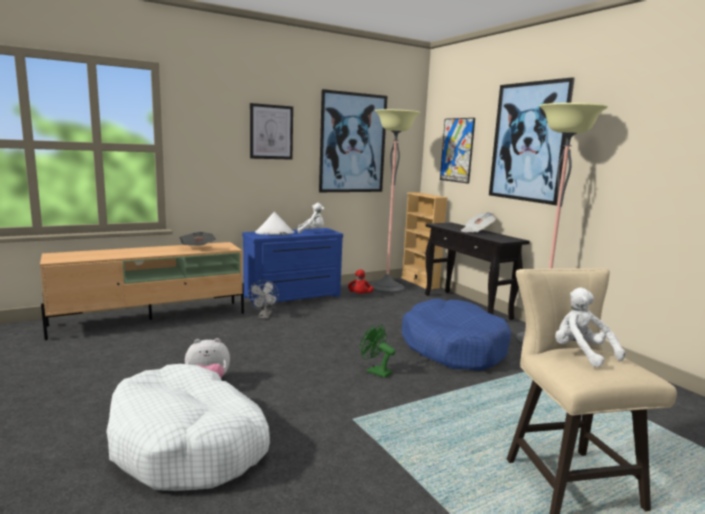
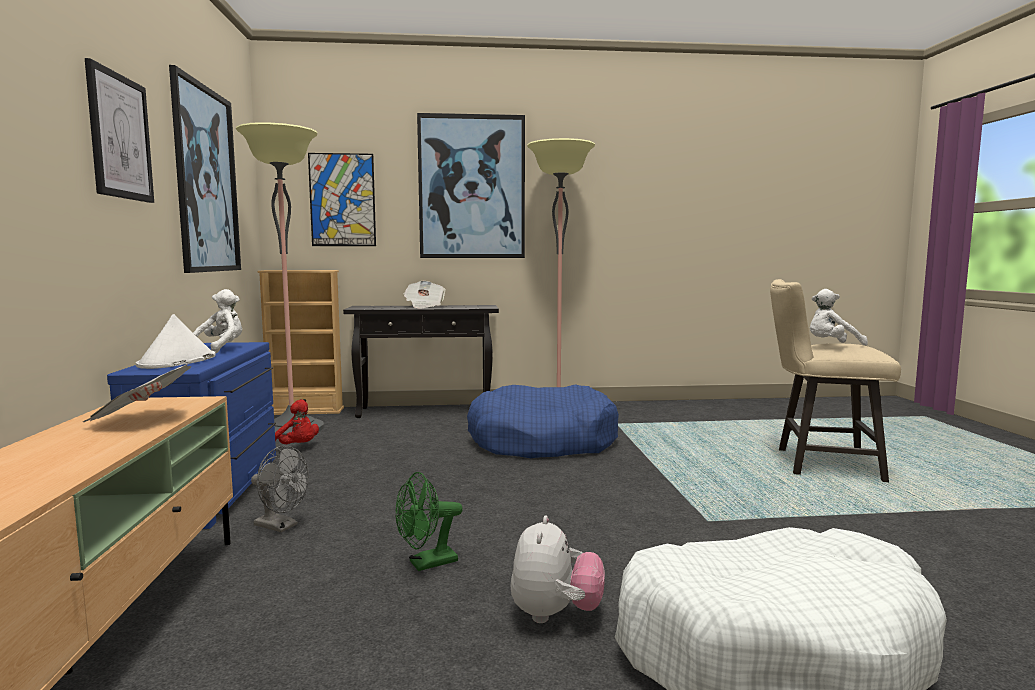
camera: 65 degrees left, 5 degrees down
green fan [360,324,396,378] -> green fan moved to [396,472,463,571]

